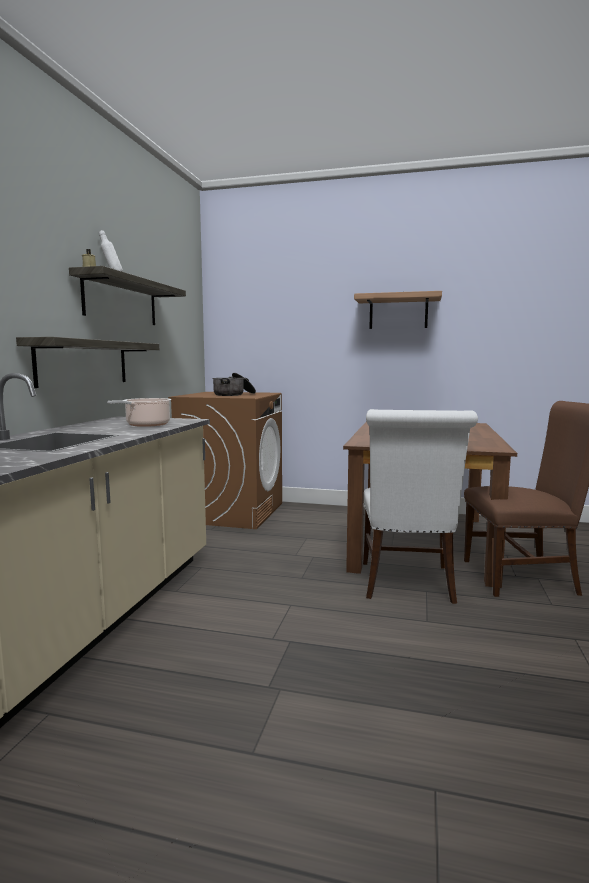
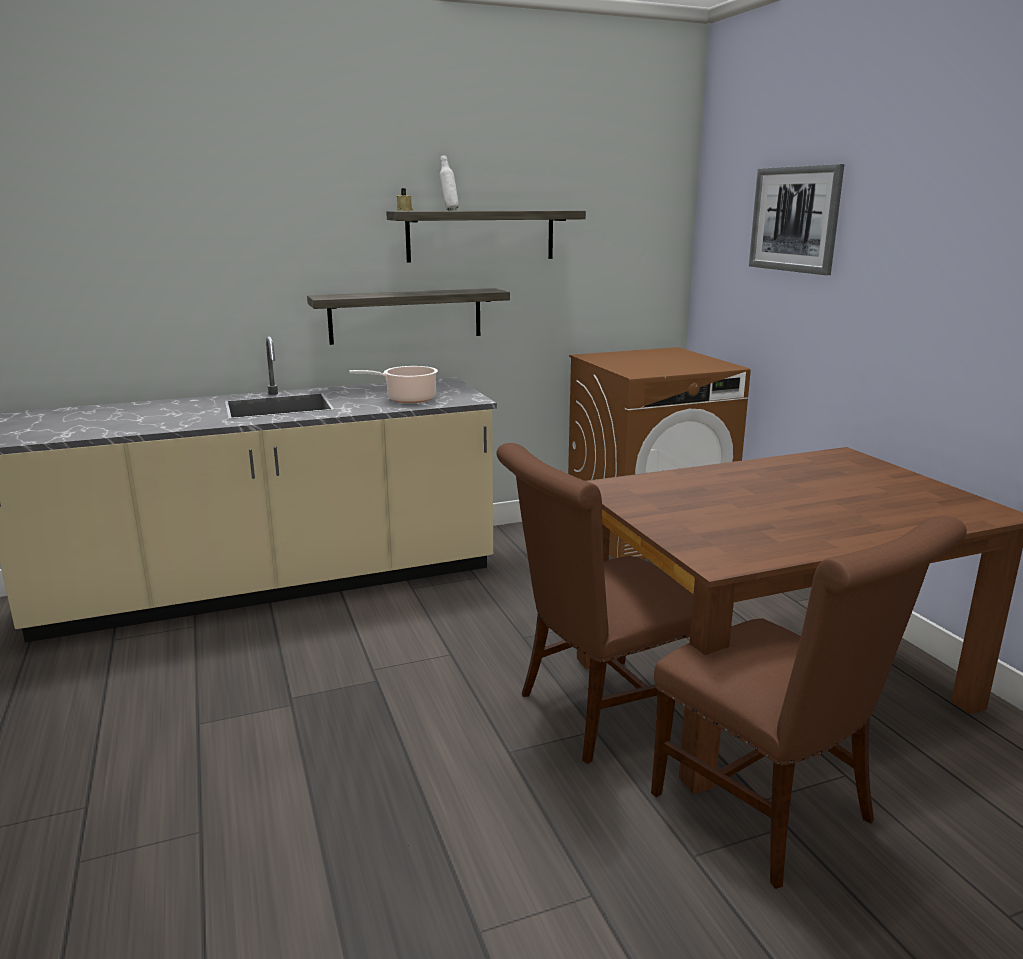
camera: 55 degrees right, 10 degrees up
cooking pot [212,373,256,396] -> none
shelf [354,291,442,329] -> none
white chair [363,409,478,604] -> brown chair [496,443,693,764]
none -> picture [749,164,844,275]

